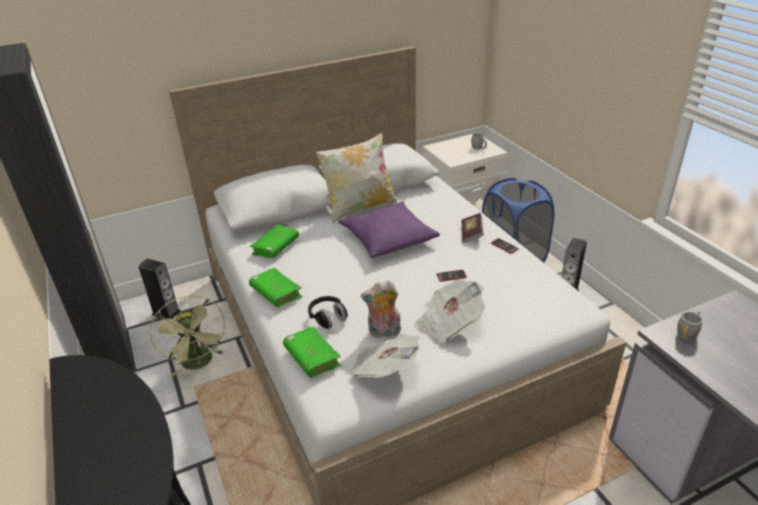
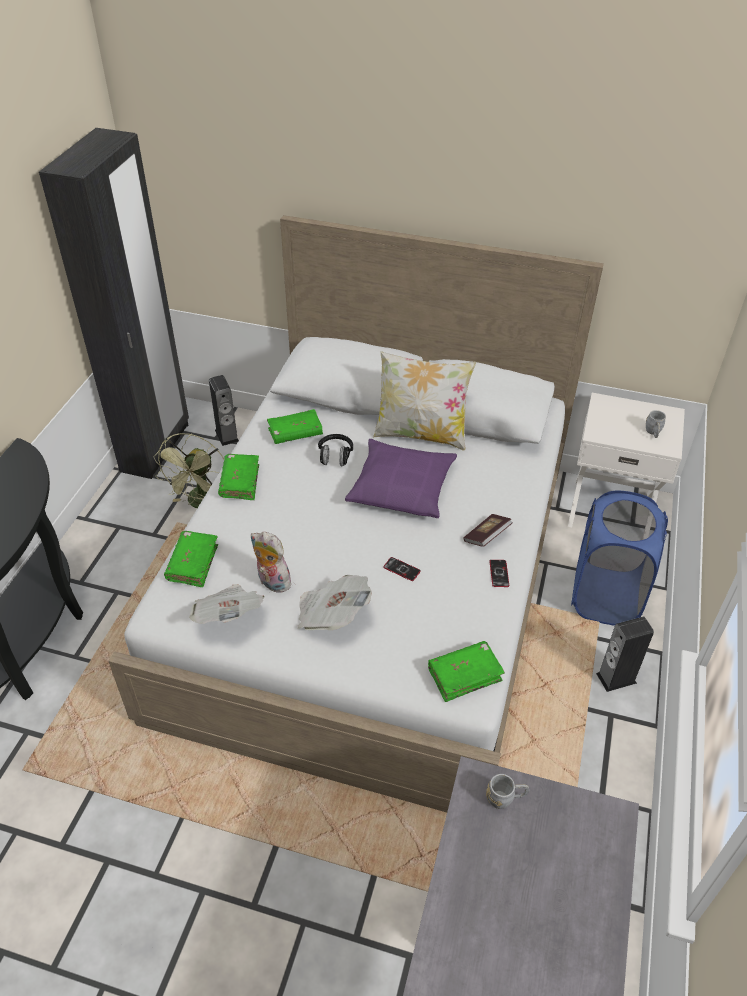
camera: 40 degrees right, 10 degrees up
black headphones [308,296,348,329] -> black headphones moved to [318,434,353,467]
none -> green book [428,641,505,702]

